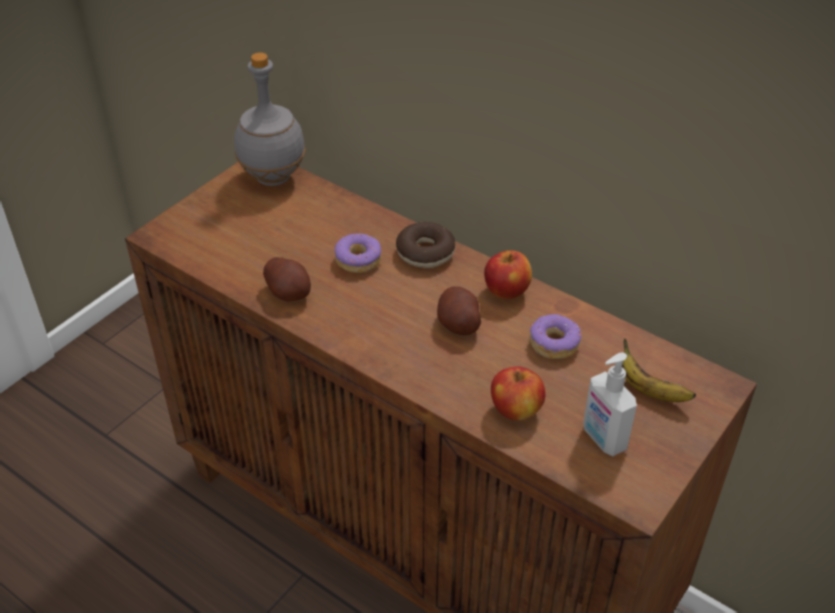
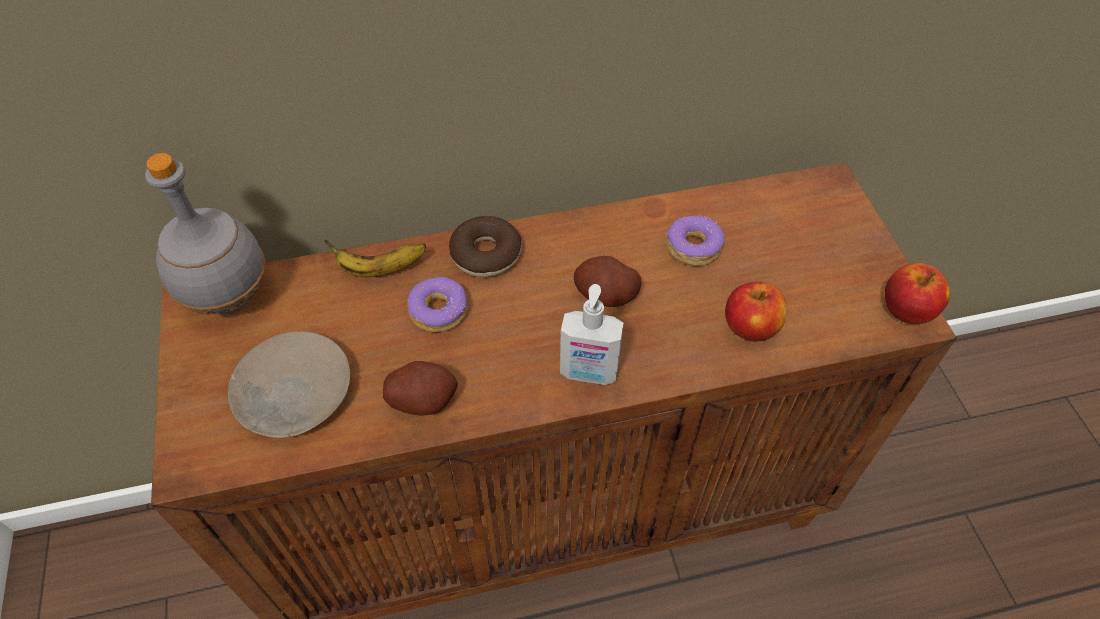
camera: 50 degrees left, 10 degrees up
apple [484,250,532,299] -> apple moved to [885,263,950,324]
soap dispenser [583,353,637,456] -> soap dispenser moved to [560,284,624,385]
banana [622,338,696,402] -> banana moved to [324,240,426,277]
none -> beige plate [228,331,350,438]

